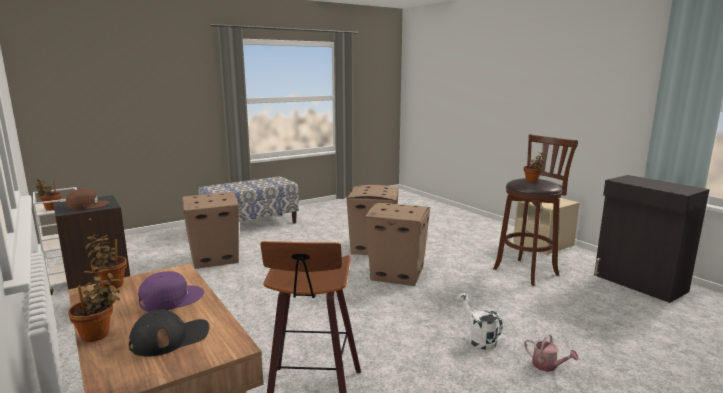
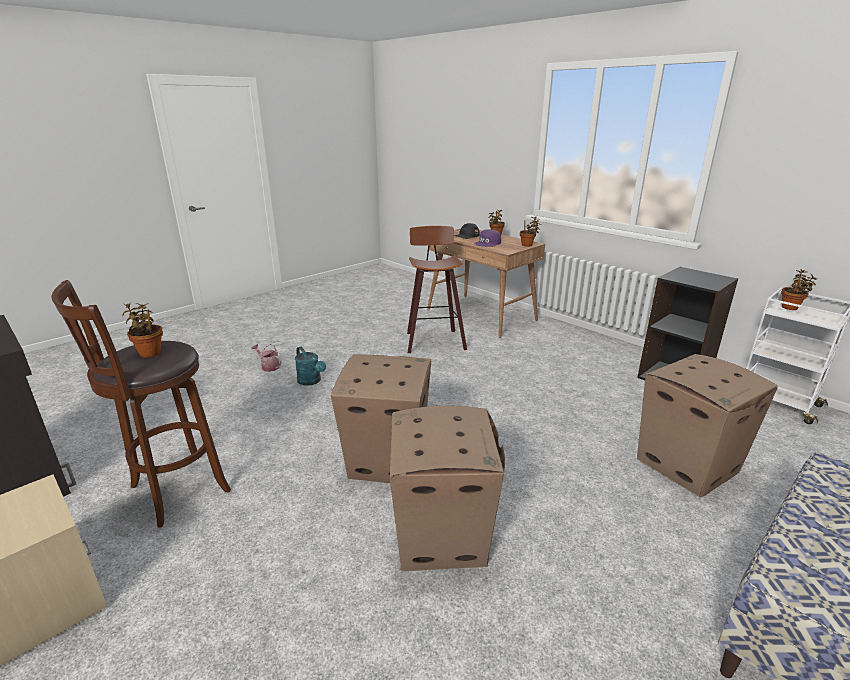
camera: 170 degrees right, 10 degrees up
brown cap [66,189,110,210] -> none
white watering can [457,293,503,350] -> turquoise watering can [295,347,326,386]

